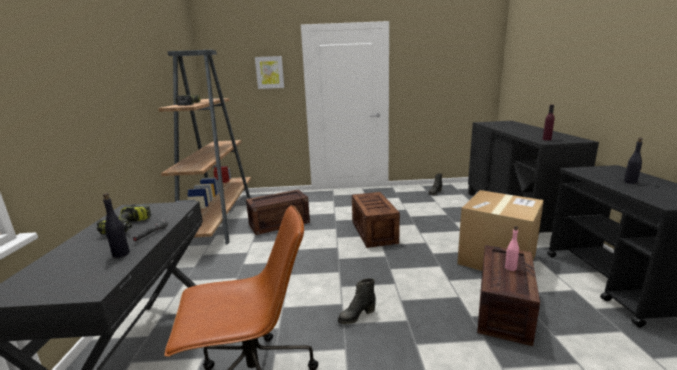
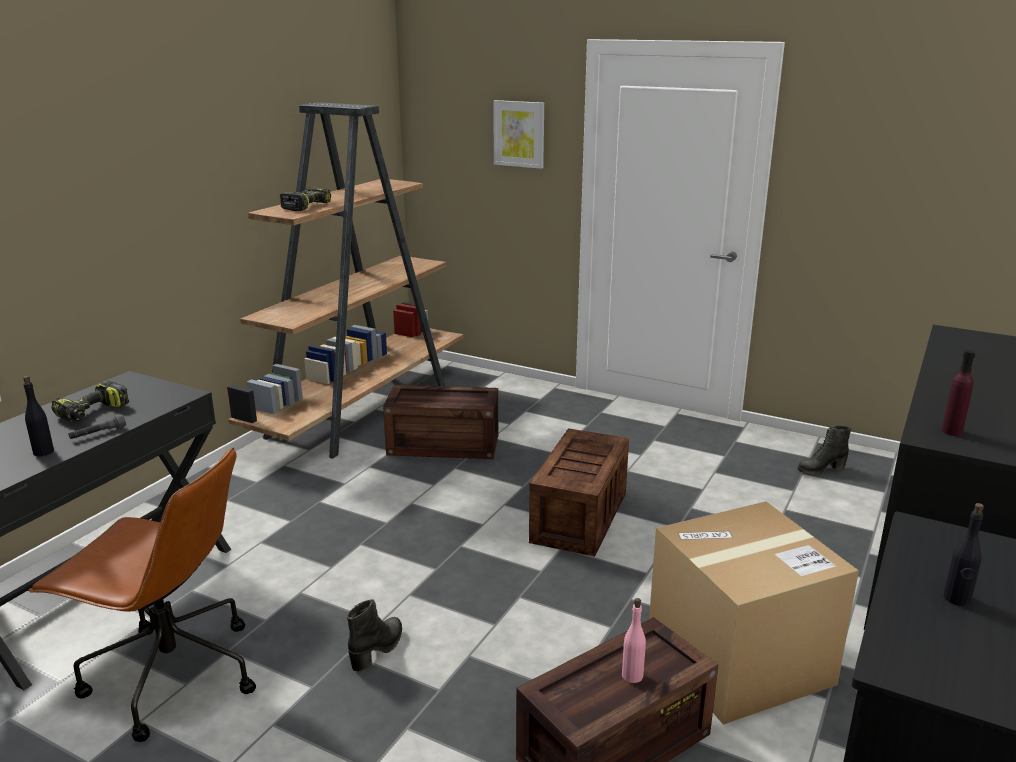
camera: 30 degrees right, 5 degrees up
black boot [338,279,376,324] -> black boot turned 120 degrees clockwise [347,599,402,672]

